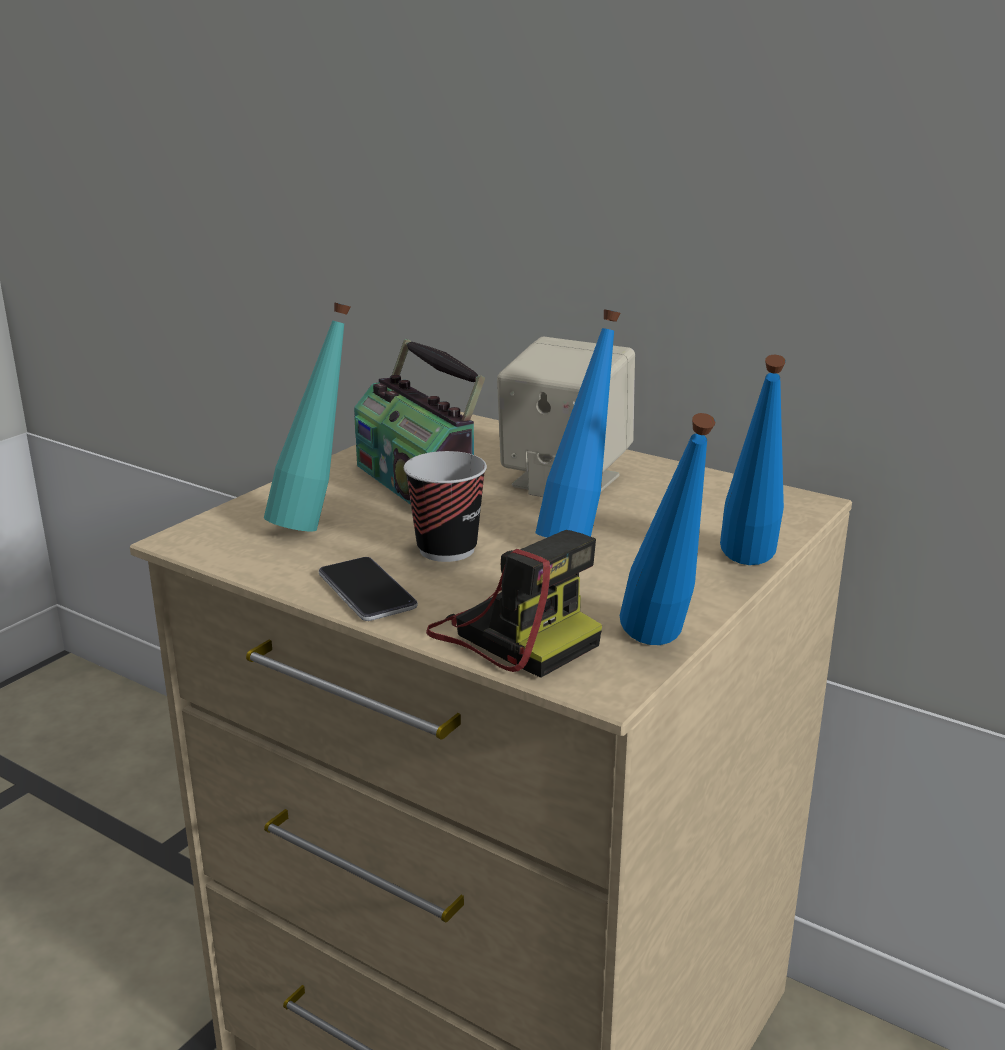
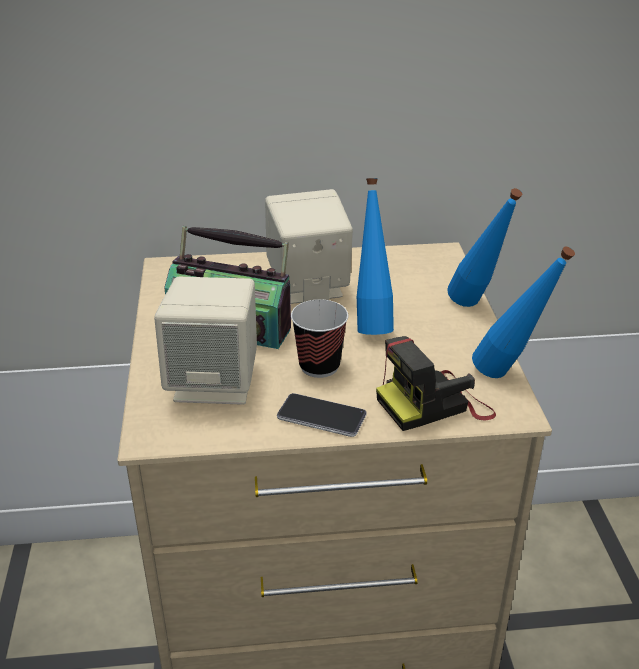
camera: 40 degrees left, 10 degrees up
turquoise bottle [264,302,350,531] -> beige speaker [154,277,257,405]
camera [426,530,602,678] -> camera turned 150 degrees clockwise [376,336,496,431]

